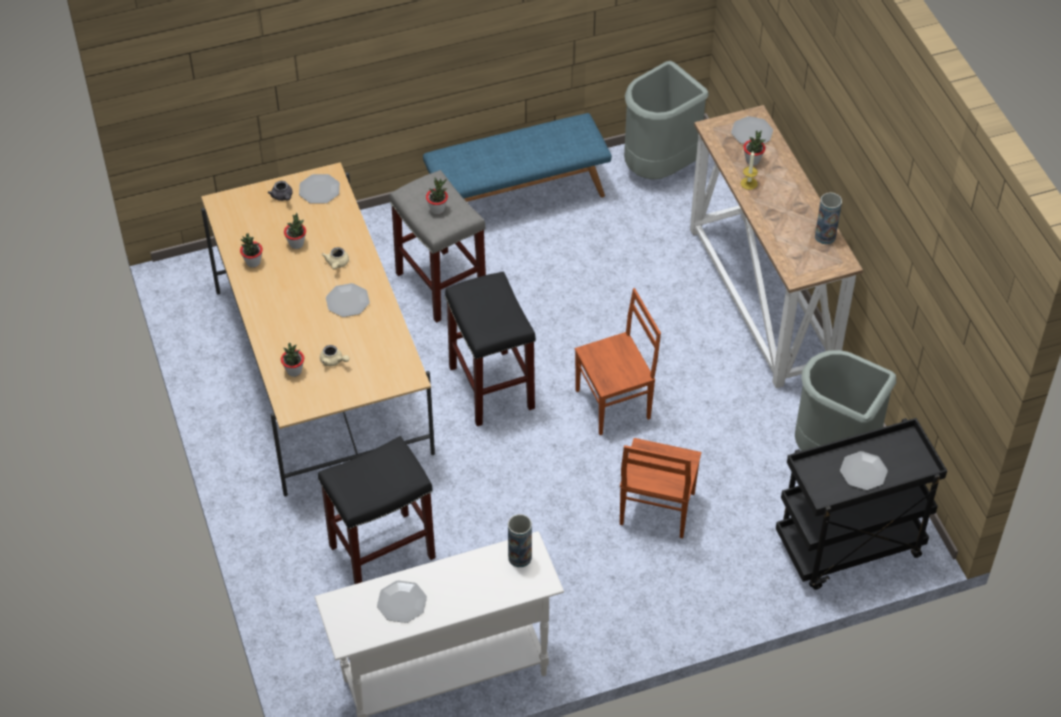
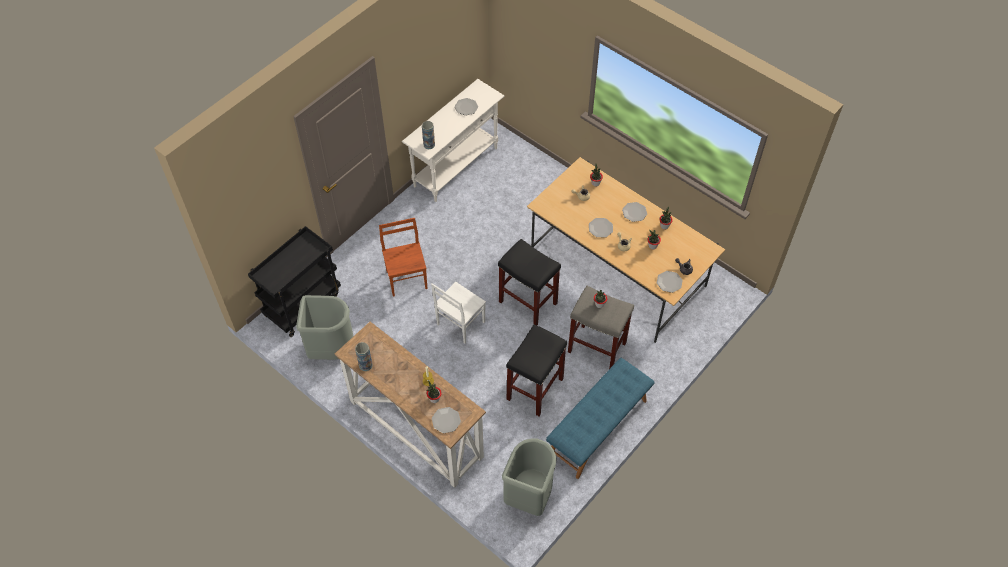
camera: 150 degrees right, 5 degrees up
black stool [318,436,436,584] -> black stool moved to [506,324,567,416]
brown chair [575,288,661,435] -> white chair [431,282,486,344]
plate [840,451,888,490] -> plate moved to [622,202,647,222]

